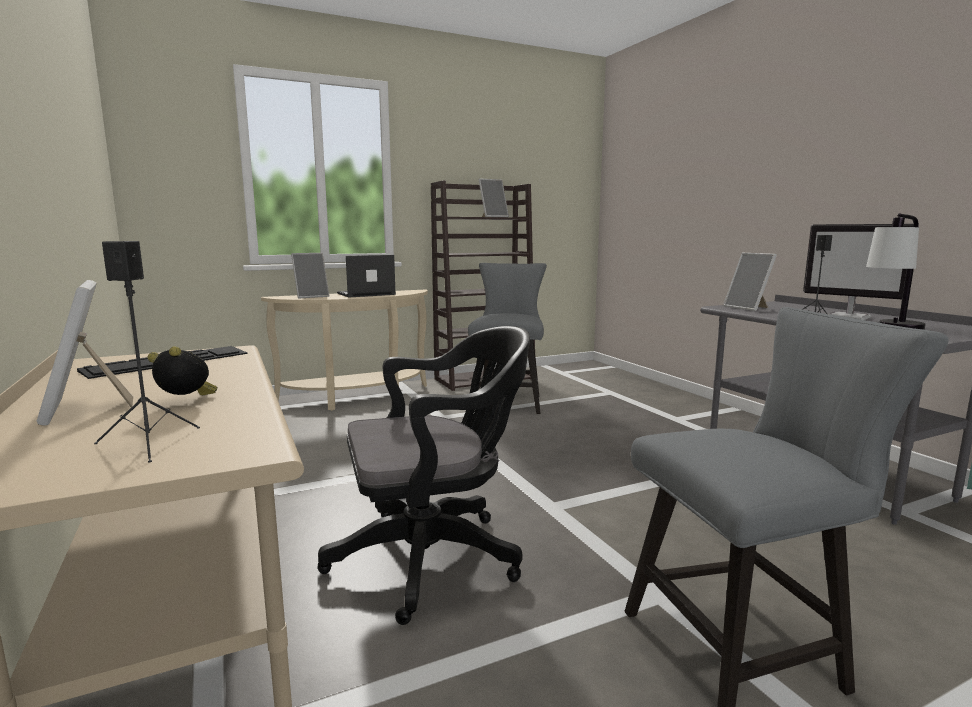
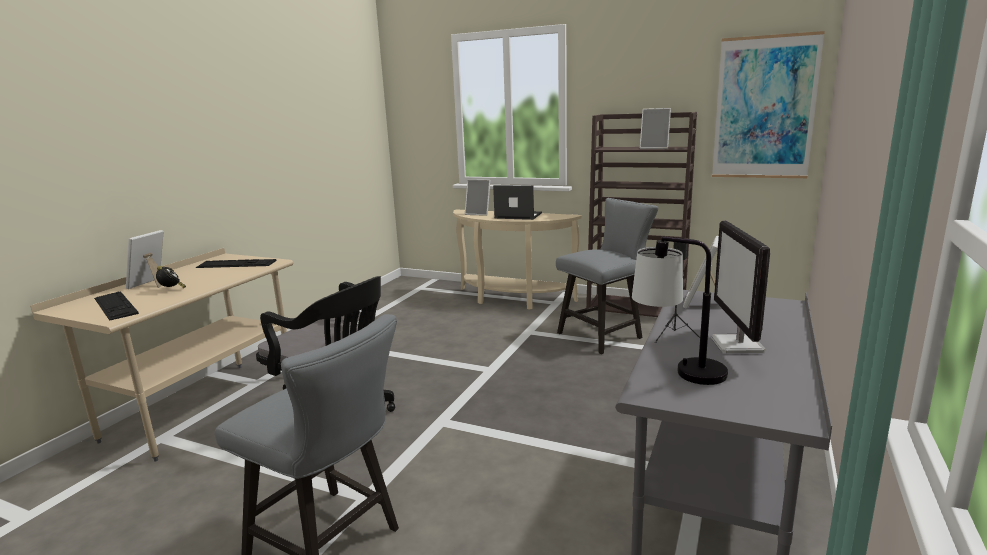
camera: 50 degrees right, 5 degrees up
black speaker [94,241,200,462] -> keyboard [94,291,139,321]
none -> picture [712,31,825,178]

